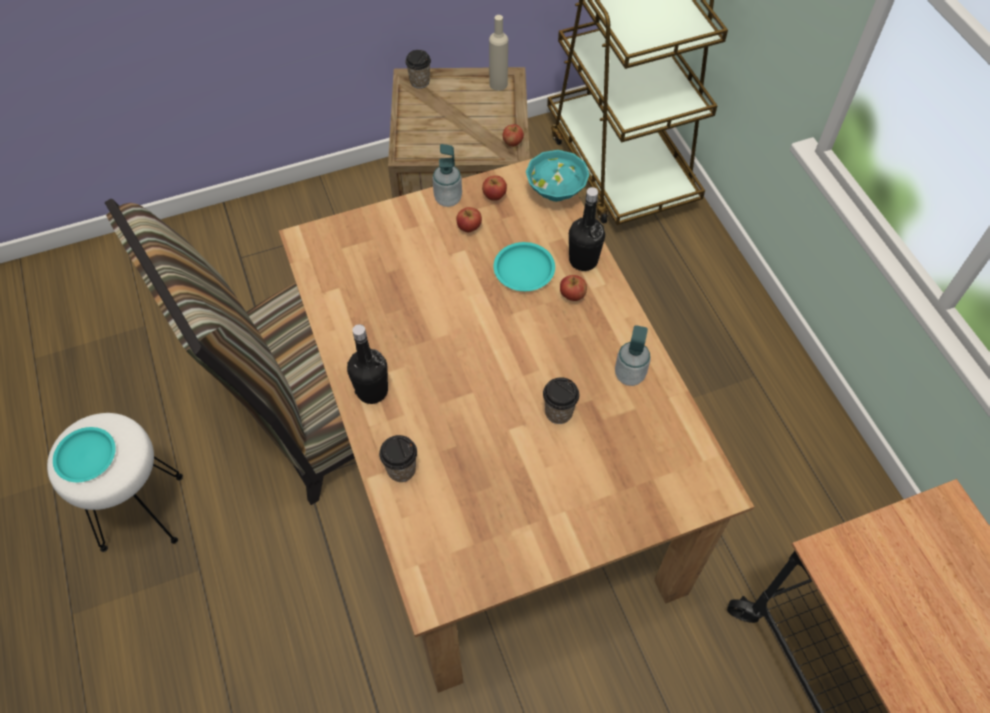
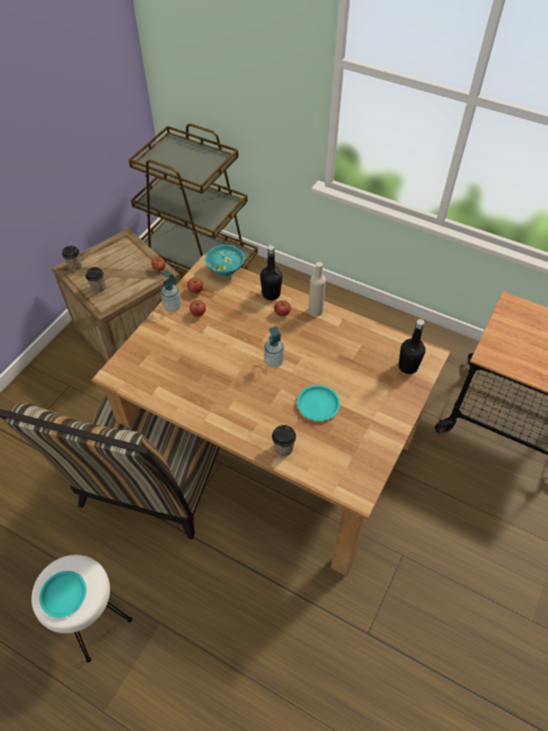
camera: 40 degrees left, 5 degrees down
black bottle [347,324,388,404] -> black bottle moved to [399,319,426,374]
beige bottle [489,15,508,91] -> beige bottle moved to [308,262,326,317]
turquoise plate [493,242,555,291] -> turquoise plate moved to [297,385,340,421]
cup [543,377,579,424] -> cup moved to [86,267,105,293]
soap dispenser [615,325,651,386] -> soap dispenser moved to [264,326,284,368]

